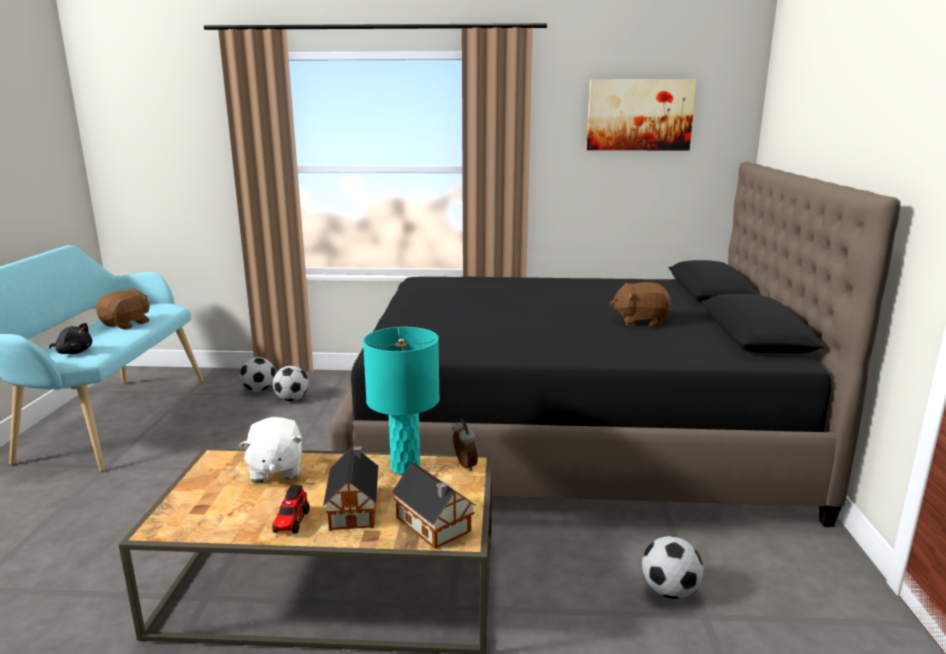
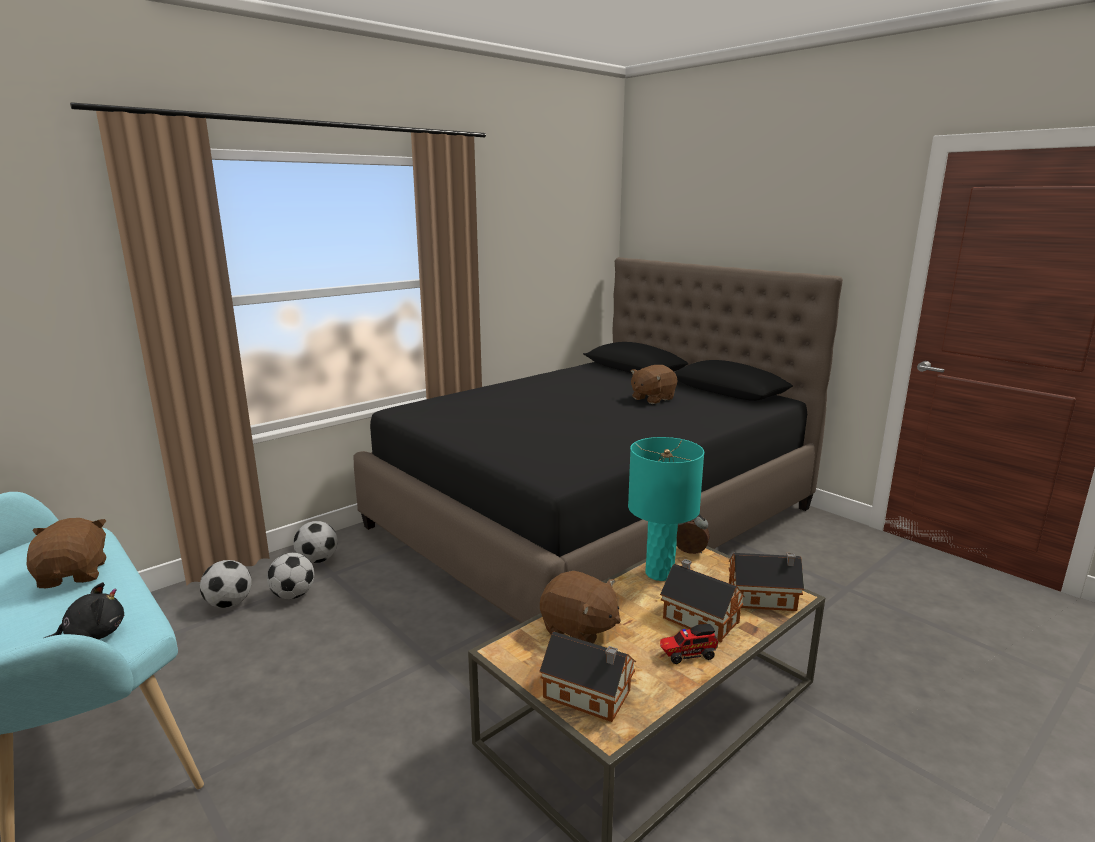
camera: 45 degrees left, 0 degrees up
white plush toy [239,417,303,483] -> brown plush toy [540,571,621,644]
toy truck [272,485,310,534] -> toy truck turned 120 degrees clockwise [660,624,718,664]
picture [586,79,696,151] -> none
football [642,536,703,599] -> football moved to [294,521,338,563]
none -> toy house [539,632,636,722]

